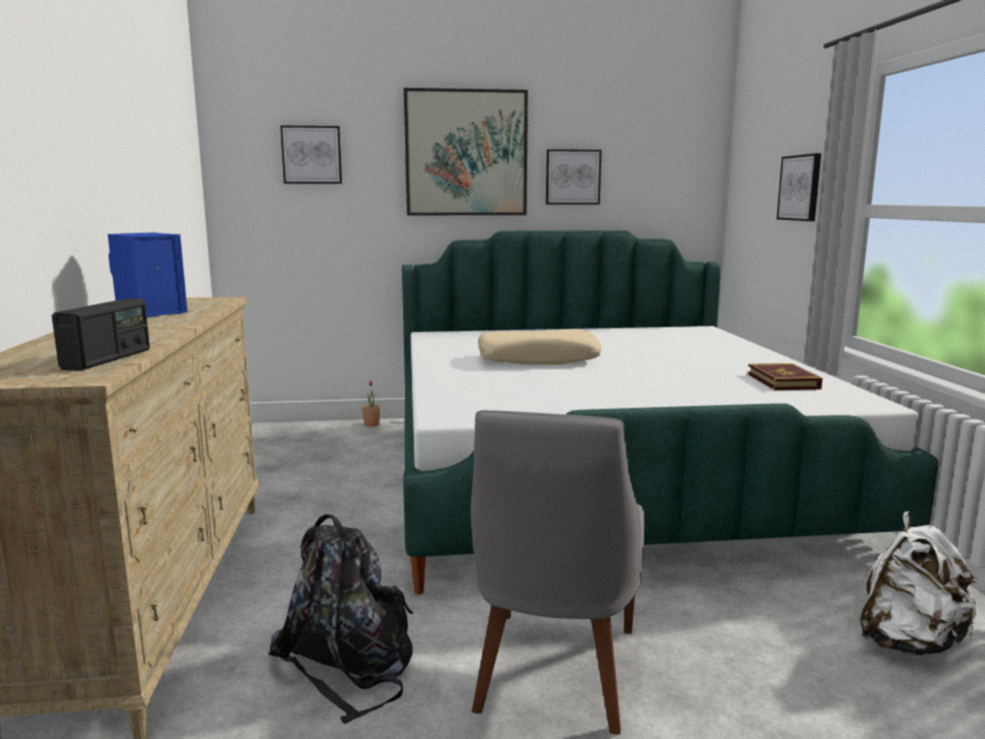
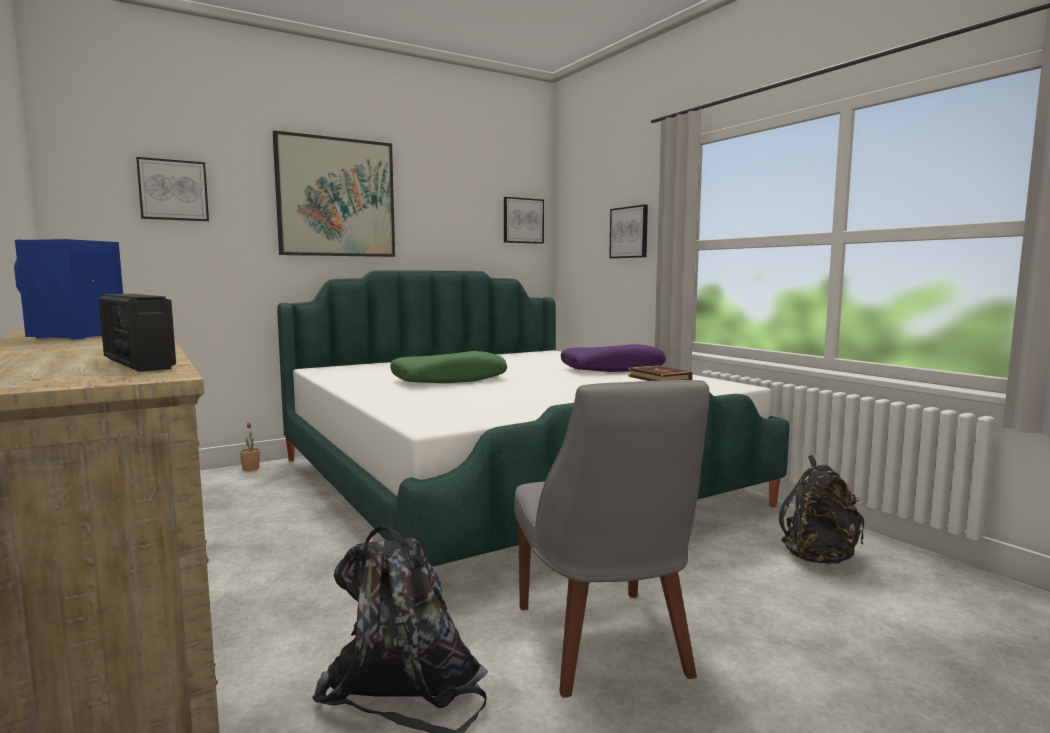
camera: 25 degrees left, 5 degrees down
radio [52,299,150,371] -> radio turned 150 degrees clockwise [99,294,176,372]
beige pillow [478,329,601,364] -> green pillow [390,351,507,383]
picture [546,149,601,205] -> picture moved to [504,197,544,244]
white backpack [860,511,978,655] -> black backpack [779,455,864,564]
none -> purple pillow [561,344,666,372]

